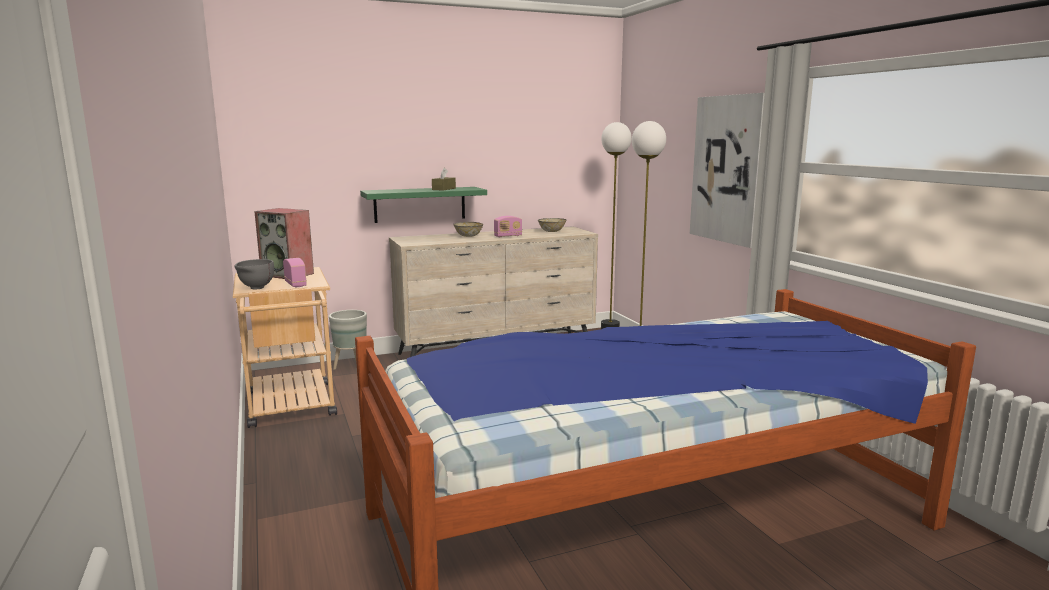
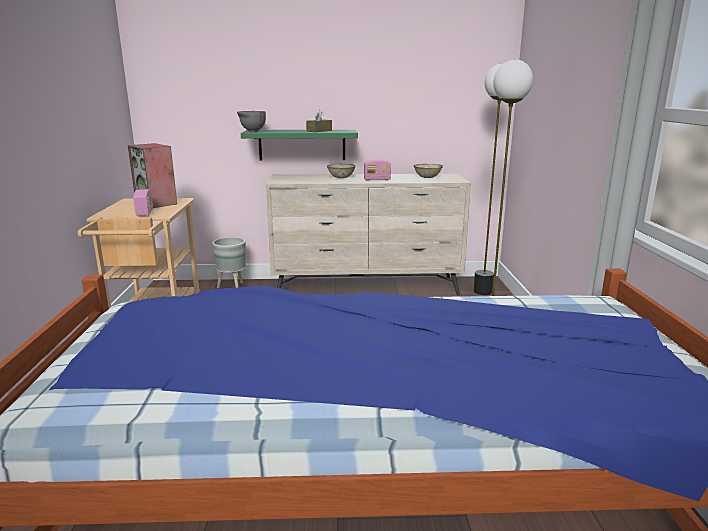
camera: 20 degrees right, 5 degrees up
grey bowl [235,259,274,289] -> grey bowl moved to [237,111,266,132]
picture [690,93,765,248] -> none

